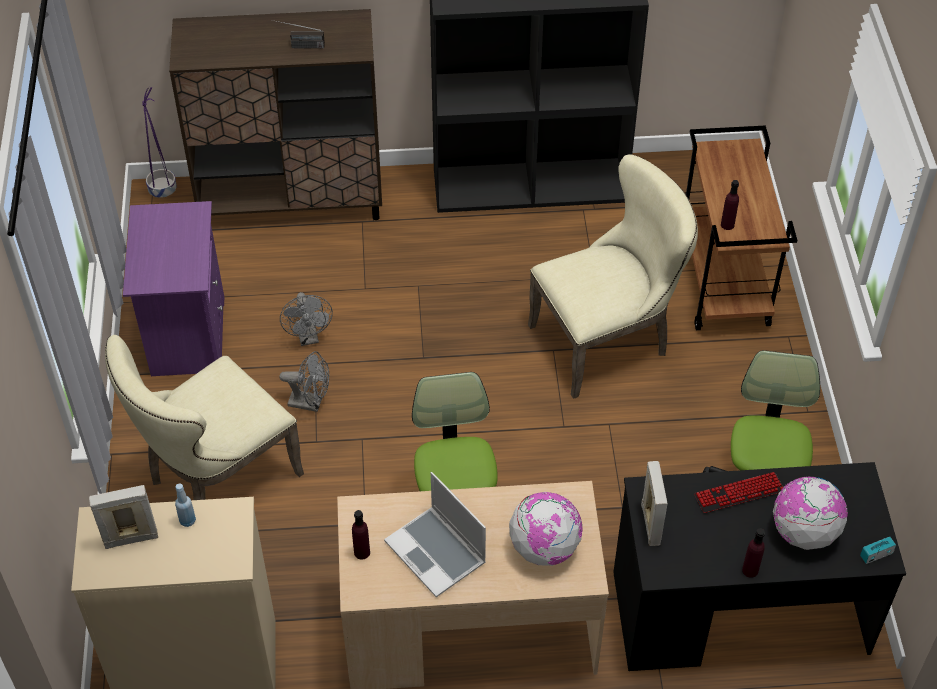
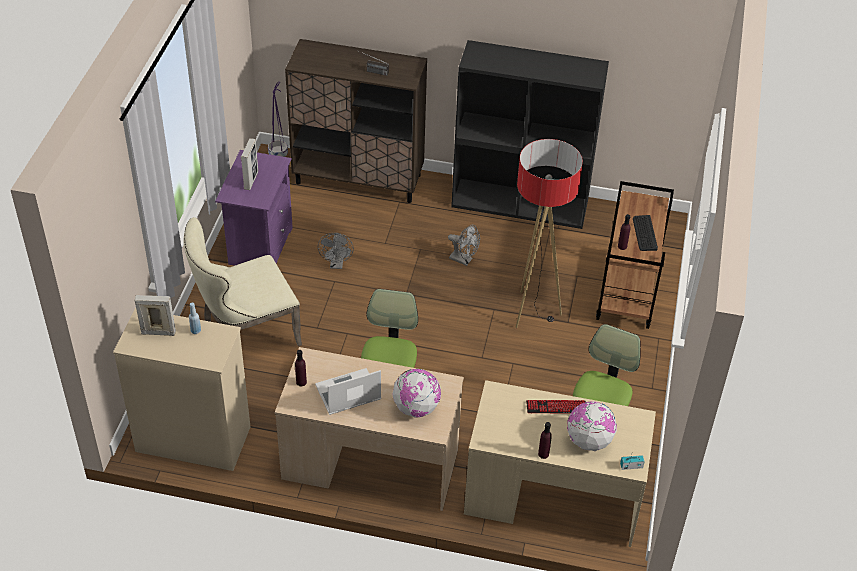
camera: 15 degrees right, 5 degrees down
grey fan [279,351,329,412] -> grey fan moved to [448,225,480,266]
laptop [384,472,486,597] -> laptop turned 90 degrees clockwise [315,368,381,415]
beige chair [528,154,698,399] -> floor lamp [516,139,583,328]
black desk [613,462,906,671] -> beige desk [464,380,656,547]
picture frame [641,461,668,546] -> picture frame moved to [241,138,258,190]
none -> keyboard [633,215,658,251]

